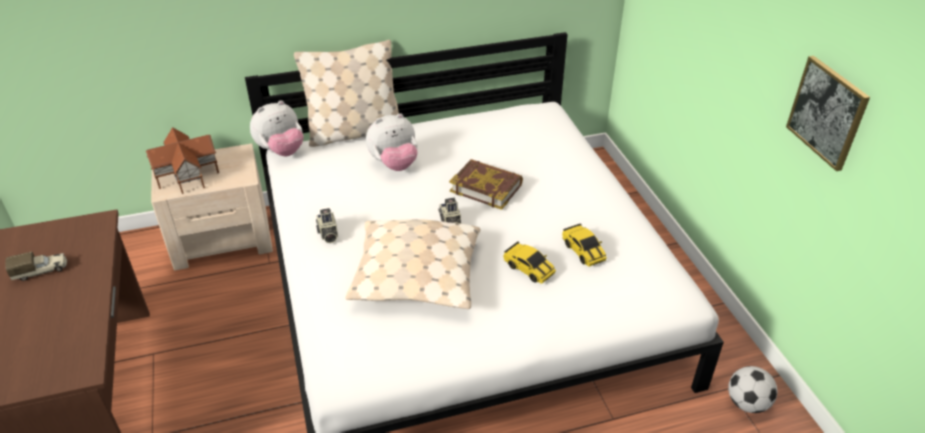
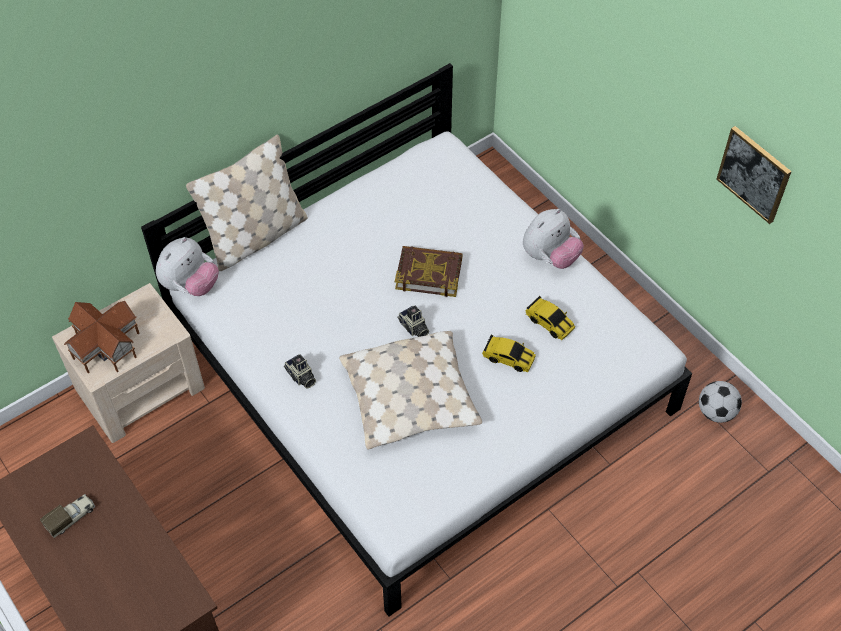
camera: 20 degrees left, 15 degrees up
plush toy [366,113,418,171] -> plush toy moved to [523,209,584,269]

